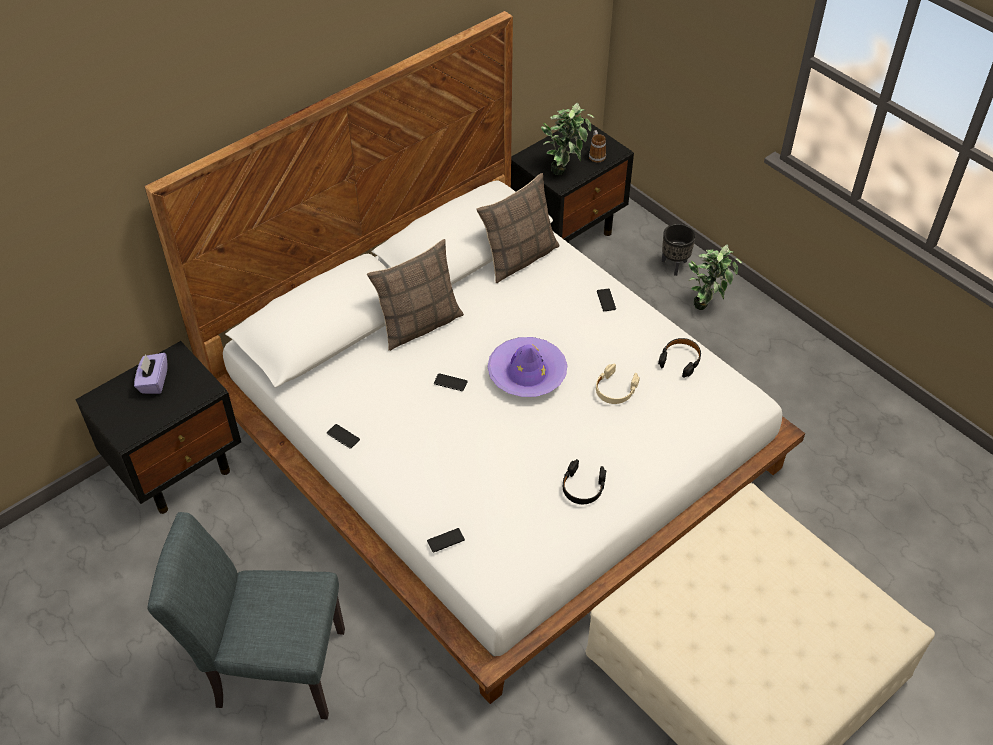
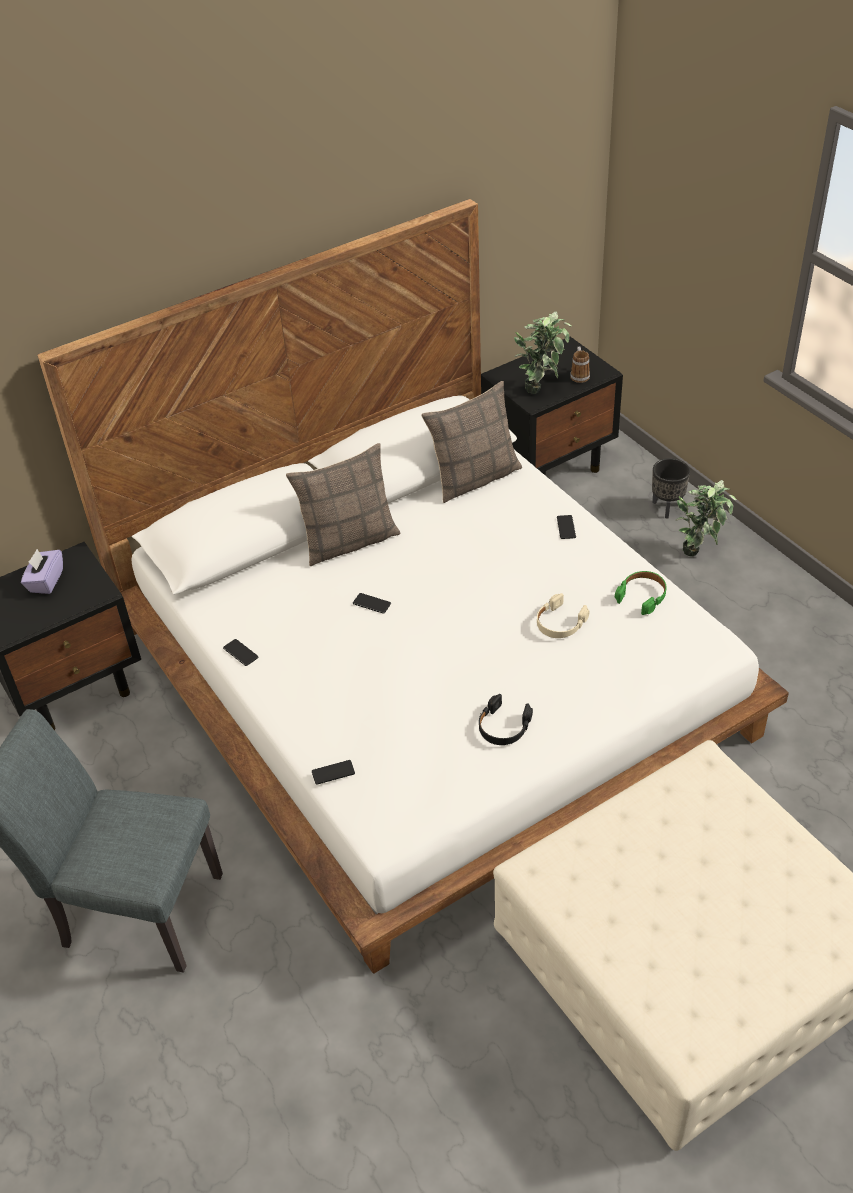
camera: 10 degrees right, 5 degrees down
purple hat [487,337,567,397] -> none
black headphones [658,338,701,378] -> green headphones [615,571,667,615]

